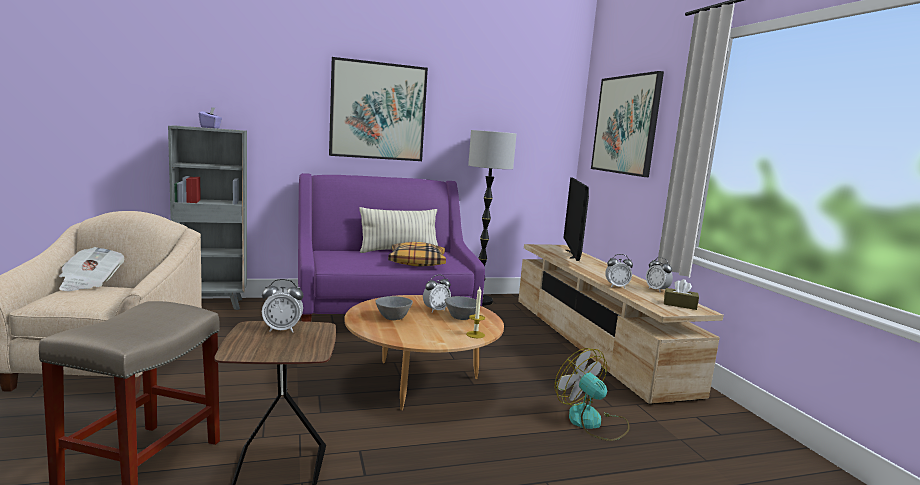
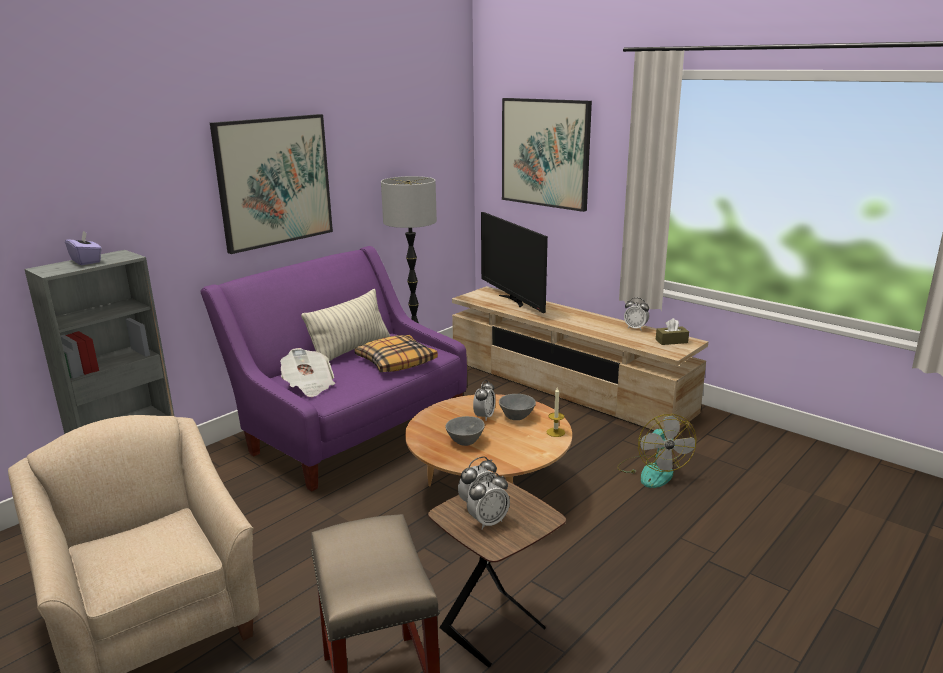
camera: 30 degrees left, 10 degrees up
newspaper [59,247,125,291] -> newspaper moved to [280,348,335,397]
fan [555,348,630,441] -> fan turned 120 degrees counterclockwise [617,414,696,488]
alarm clock [605,254,633,288] -> alarm clock moved to [467,472,510,530]

